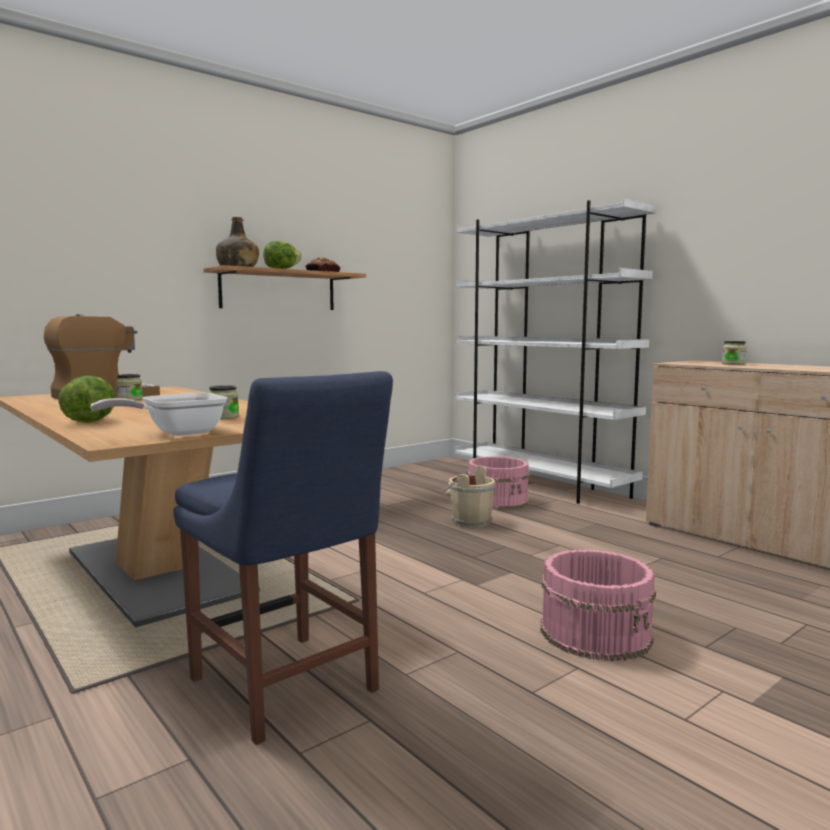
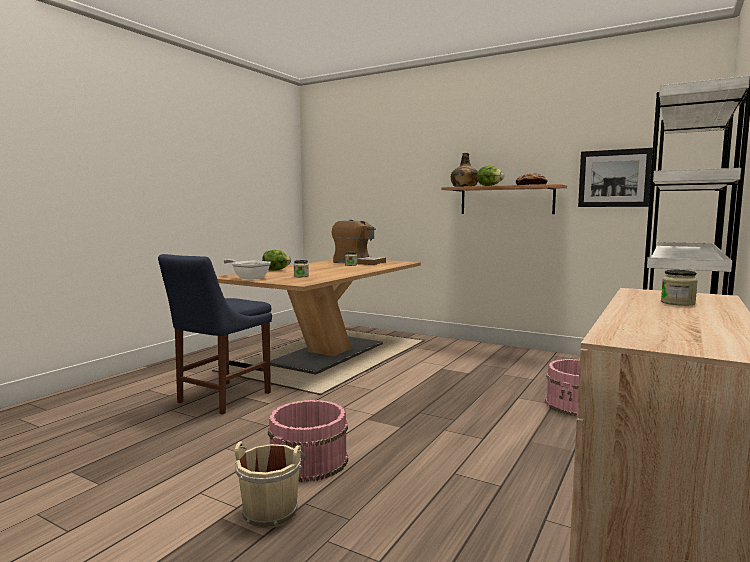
camera: 70 degrees right, 0 degrees up
beige bucket [443,466,495,528] -> beige bucket moved to [235,442,305,529]
none -> picture [578,148,653,207]

